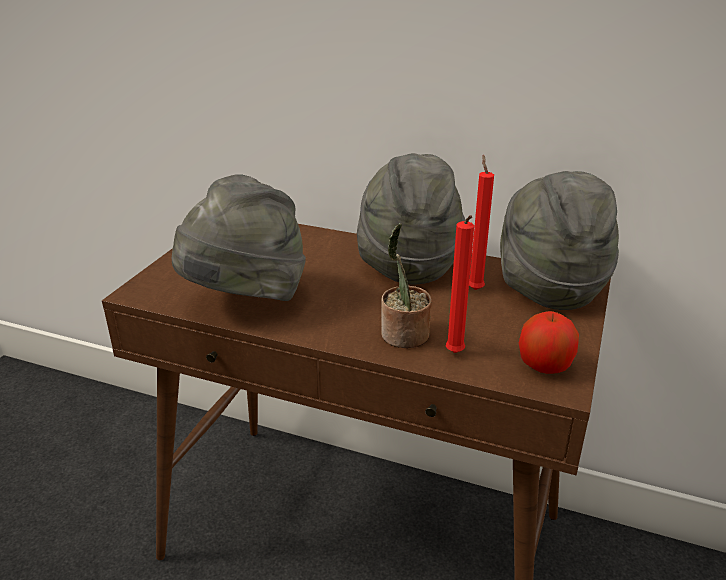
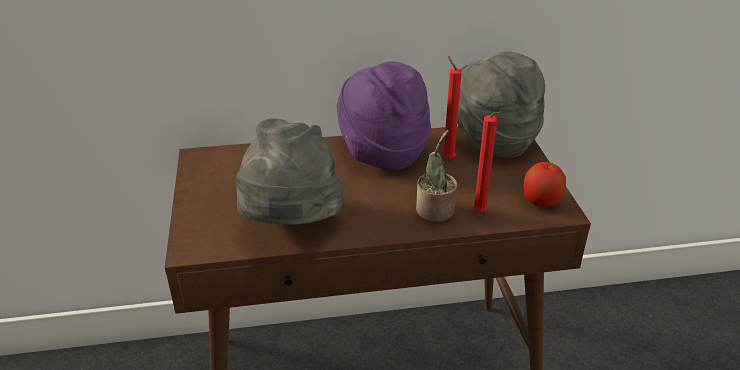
camera: 30 degrees left, 5 degrees up
grey hat [357,153,465,285] -> purple hat [337,61,431,170]

